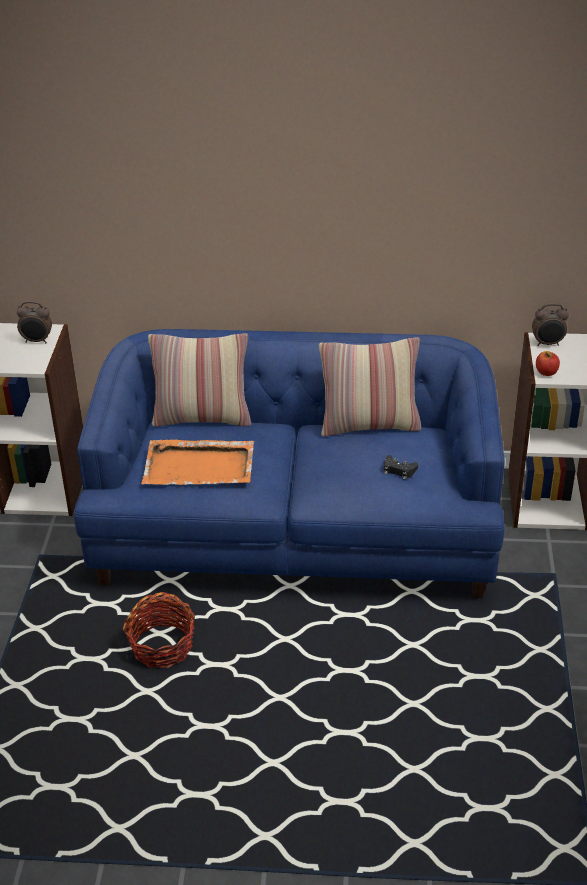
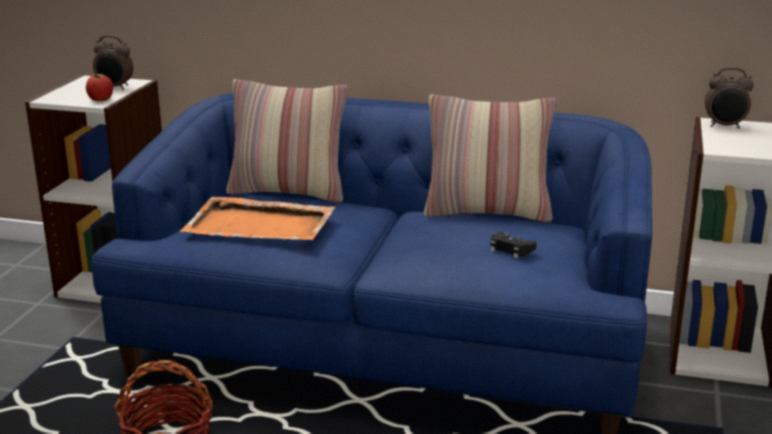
camera: 10 degrees right, 15 degrees down
apple [536,351,560,376] -> apple moved to [86,73,113,101]

